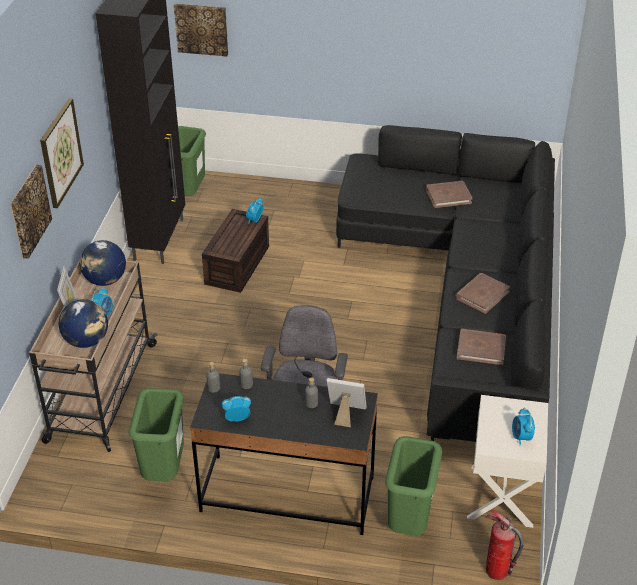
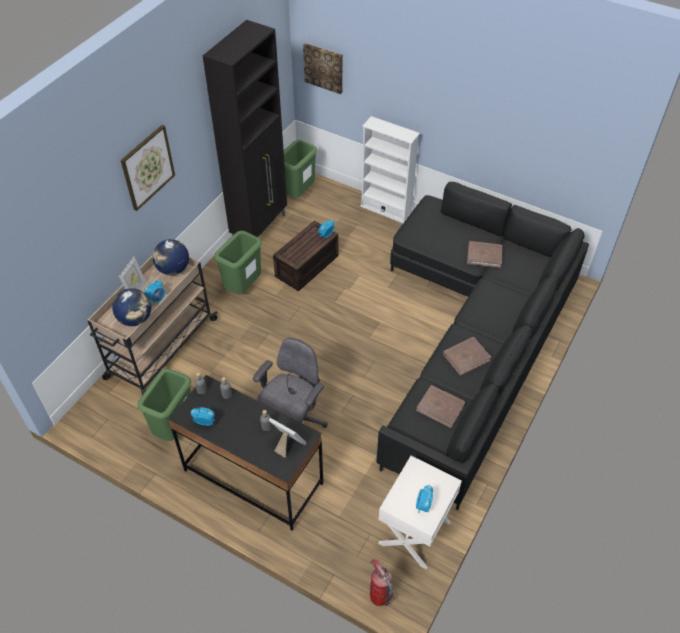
camera: 20 degrees right, 10 degrees up
picture [10,165,52,259] -> none
green trash can [385,436,442,536] -> green trash can moved to [214,231,262,294]
none -> white bookcase [360,116,420,223]

